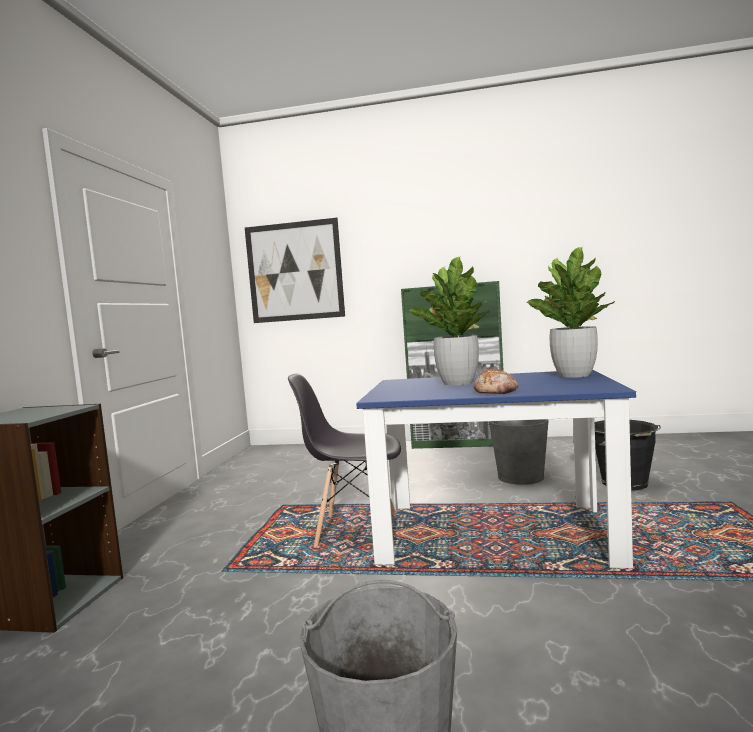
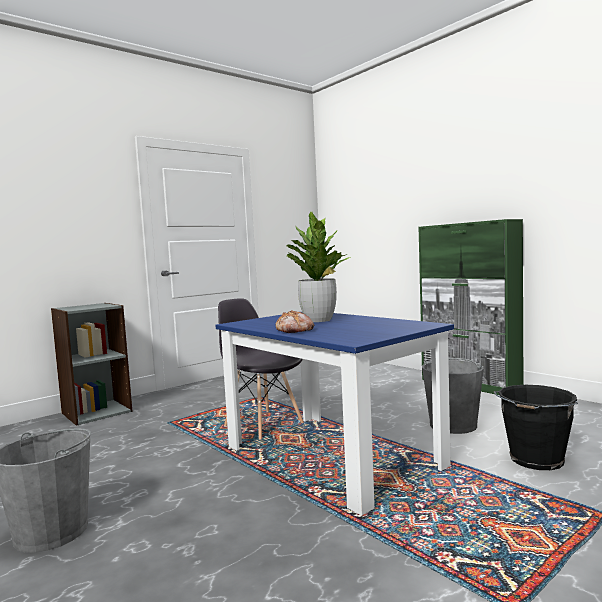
camera: 40 degrees right, 0 degrees up
picture [245,218,345,323] -> none
potted plant [526,247,615,378] -> none

